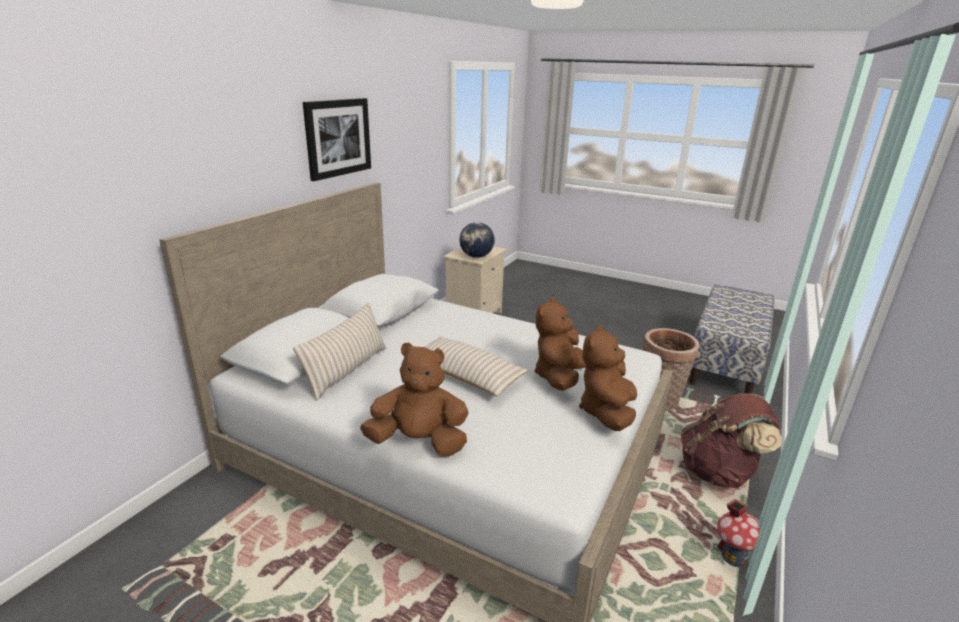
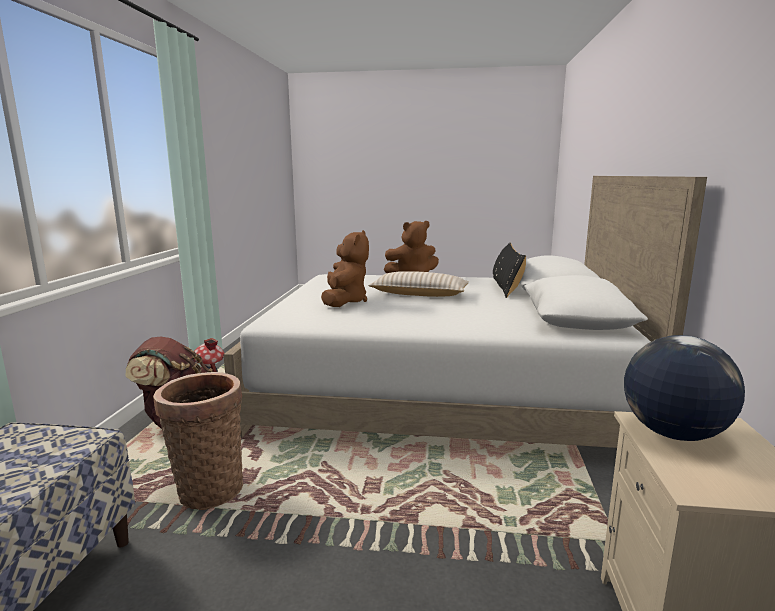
camera: 160 degrees right, 10 degrees down
beige pillow [293,303,386,401] -> black pillow [493,243,526,298]
picture [303,98,371,181] -> none
brown plush toy [579,325,637,431] -> none

